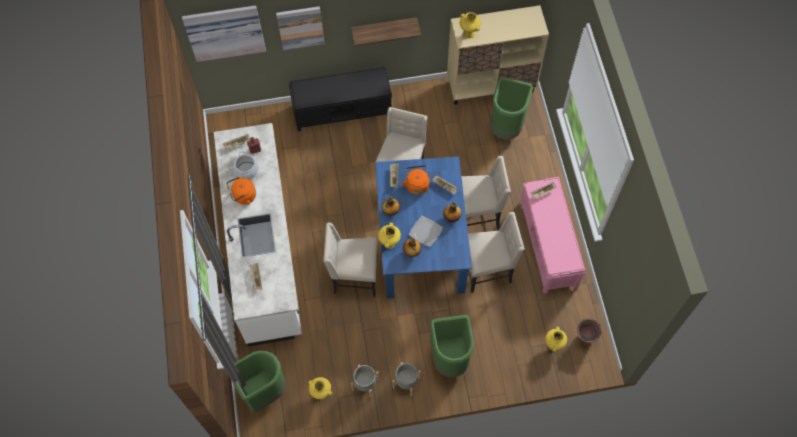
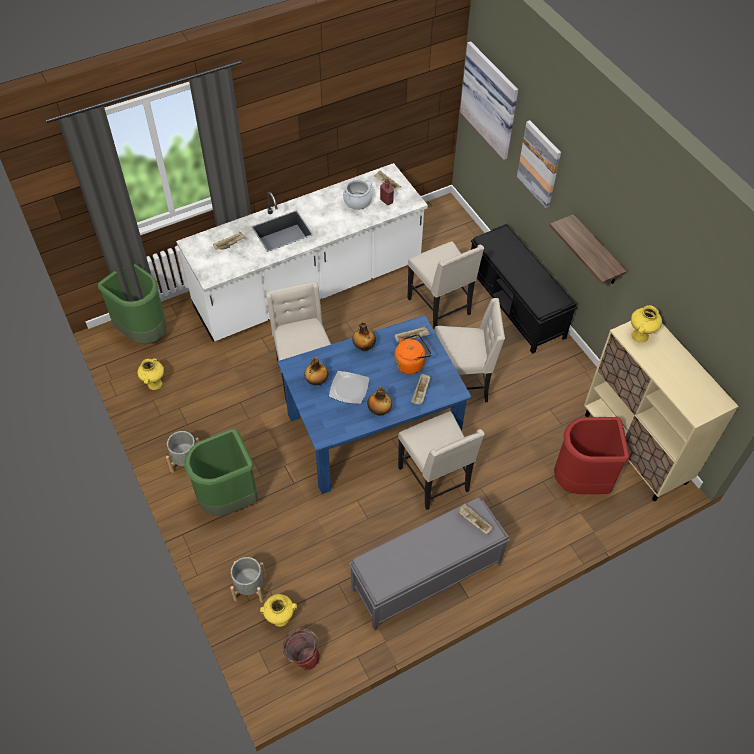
camera: 70 degrees right, 10 degrees down
orange kettle [227,177,256,205] -> none
grey planter [351,365,379,398] -> grey planter moved to [230,557,266,602]
yellow vase [378,223,401,249] -> none
beige chair [468,212,525,293] -> beige chair moved to [408,241,484,329]
green trash can [490,77,533,140] -> red trash can [554,417,630,494]
pink bench [520,177,586,294] -> grey bench [349,498,510,630]

